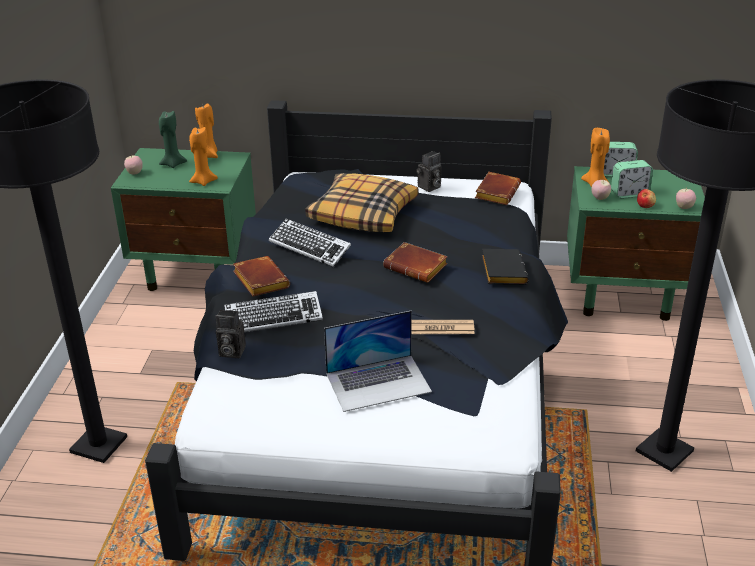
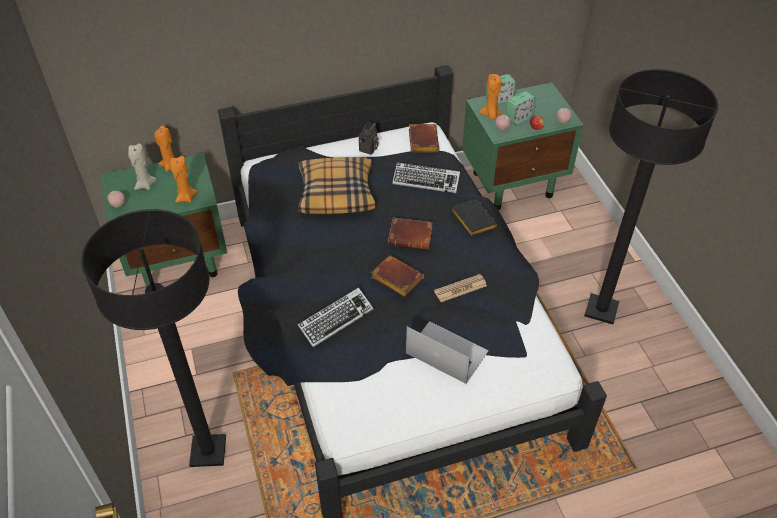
camera: 25 degrees left, 15 degrees up
green candle [159,111,187,168] -> beige candle [128,143,157,190]
camera [215,310,246,358] -> none
brown book [233,256,290,296] -> brown book moved to [371,255,424,297]
keyboard [269,219,351,267] -> keyboard moved to [393,162,460,193]
laptop [324,311,432,412] -> laptop turned 105 degrees counterclockwise [406,321,489,384]

